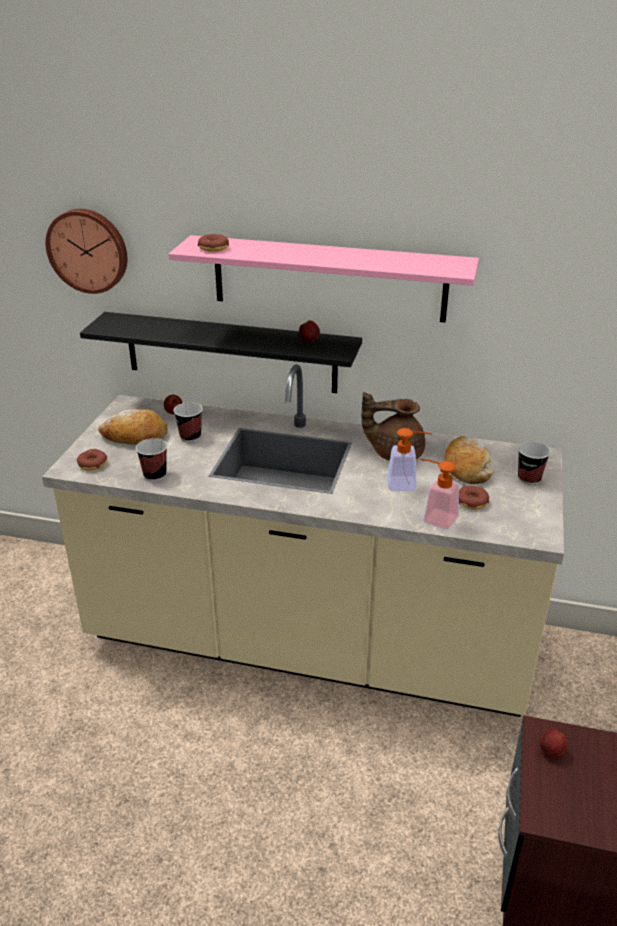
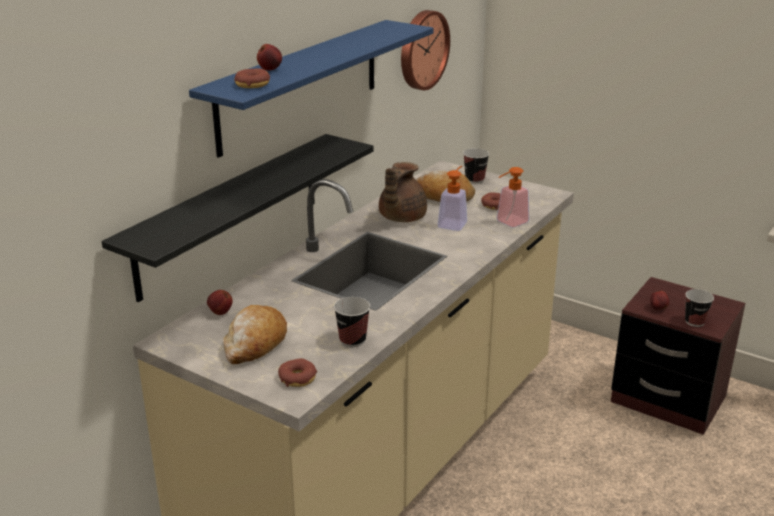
camera: 70 degrees left, 5 degrees down
wall clock [45,209,127,294] -> wall clock moved to [401,10,450,90]
pink shelf [169,235,479,323] -> blue shelf [189,20,434,158]
cup [173,402,203,442] -> cup moved to [685,289,714,327]
apple [299,320,320,343] -> apple moved to [257,44,282,71]

